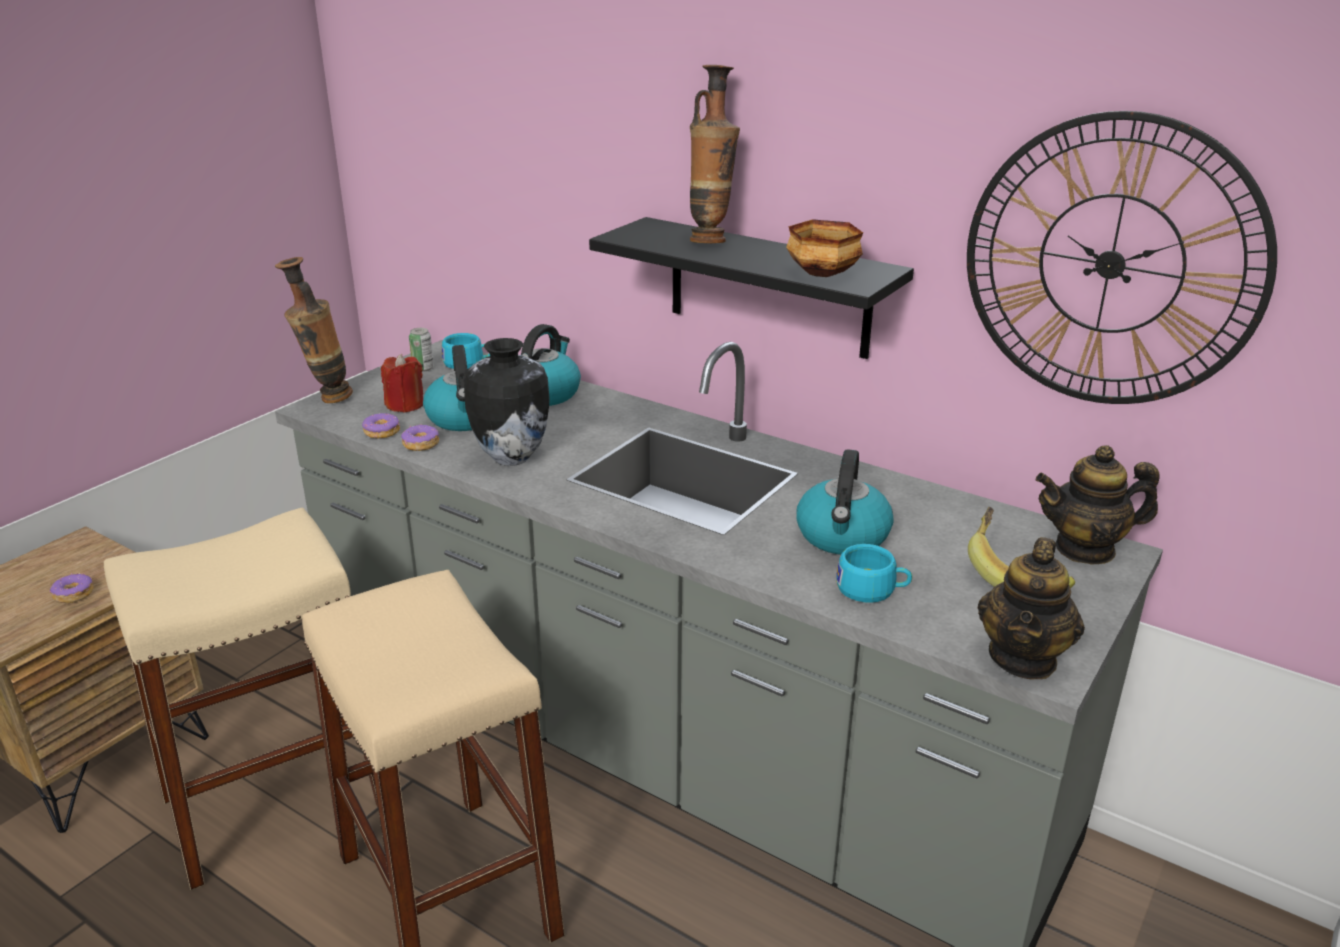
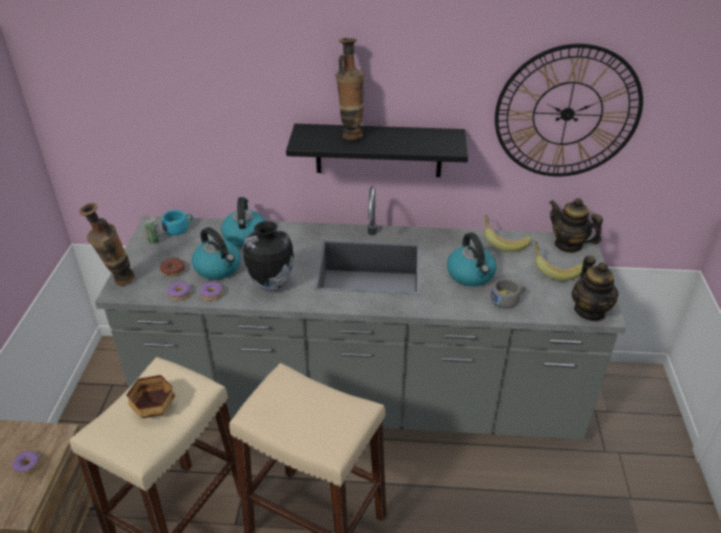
camera: 30 degrees left, 10 degrees up
red candle [381,354,423,413] -> donut [160,258,185,276]
bowl [786,219,863,277] -> bowl moved to [126,375,175,418]
turquoise cup [836,544,912,603] -> grey cup [490,279,525,309]
teapot [1036,445,1160,565] -> teapot turned 75 degrees clockwise [549,198,603,253]
none -> banana [484,214,531,252]

